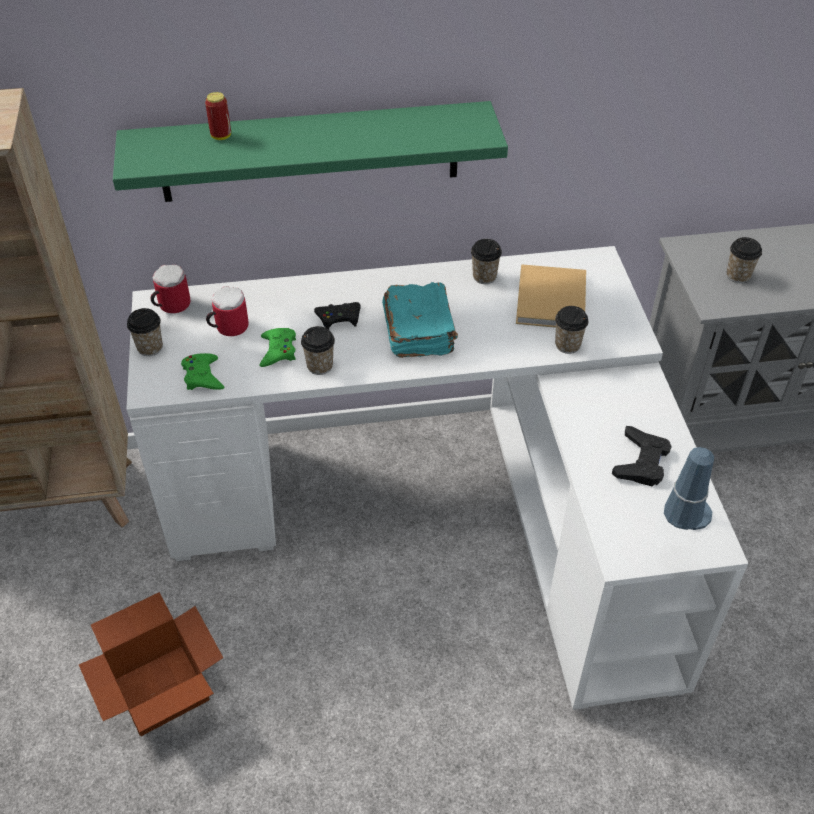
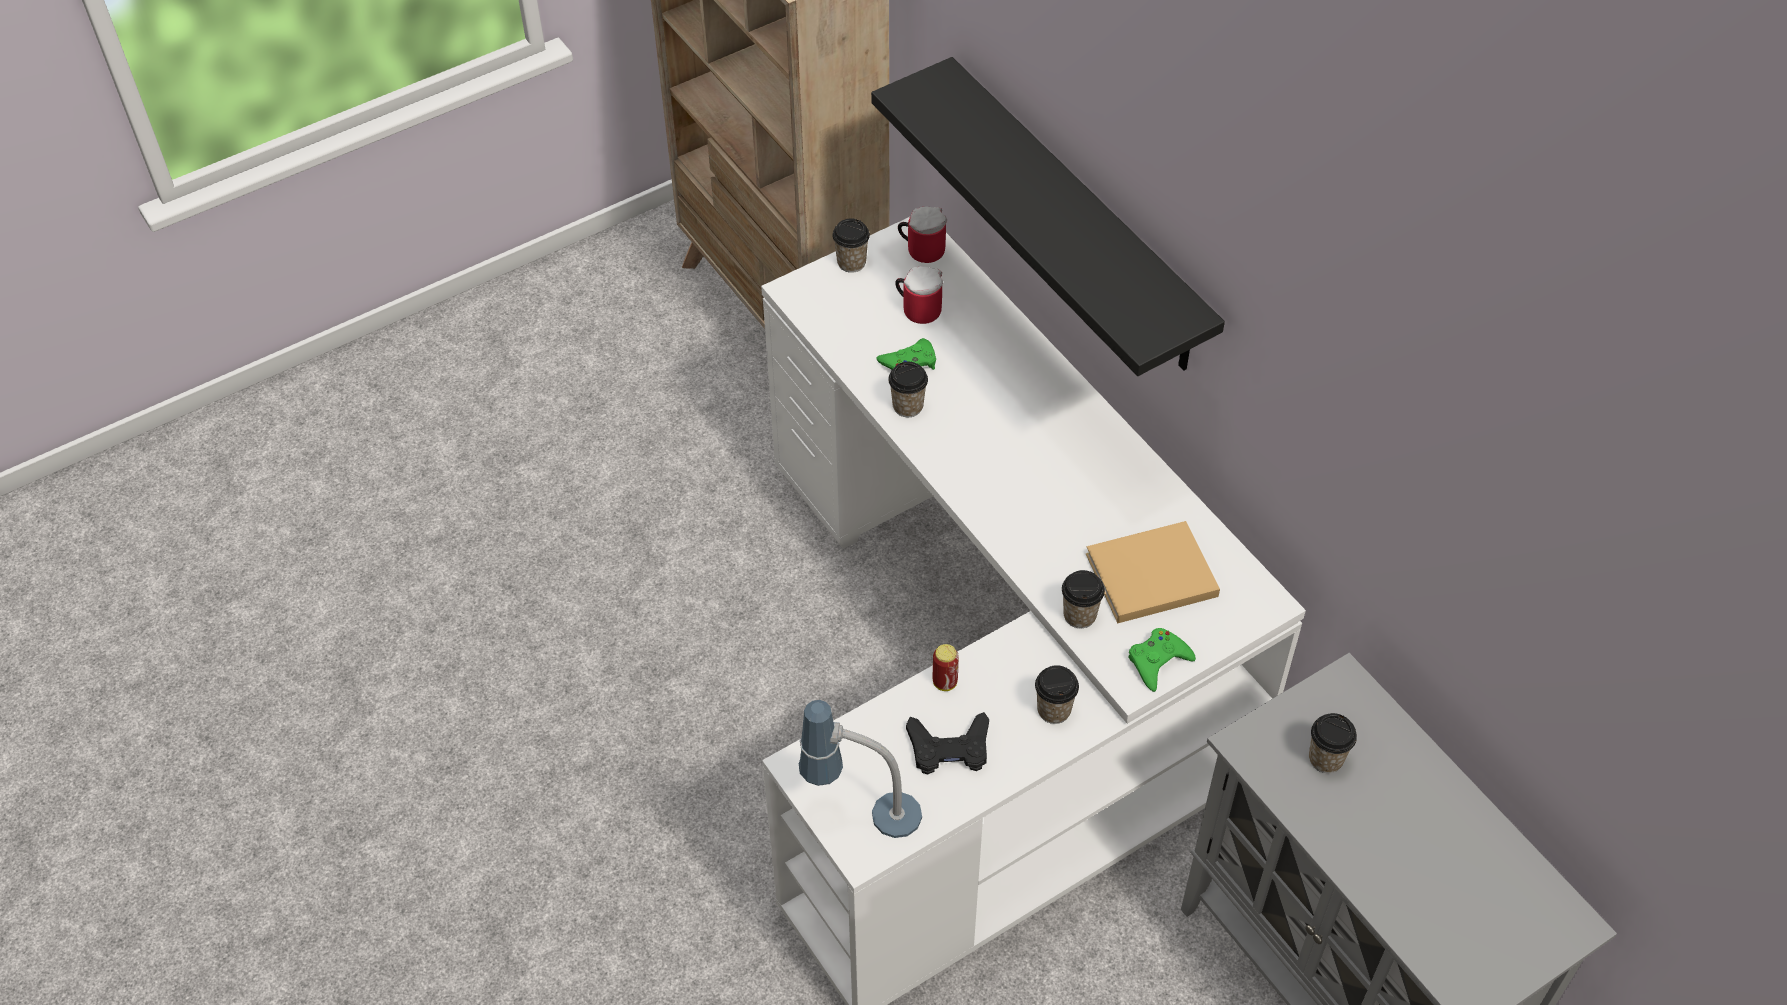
camera: 65 degrees right, 5 degrees up
cardboard box [79,592,223,736] -> none
green shelf [113,101,508,202] -> black shelf [871,57,1225,376]
green game controller [181,353,224,390] -> green game controller moved to [1128,628,1196,692]
can [205,92,231,140] -> can moved to [933,644,959,691]
black game controller [314,302,361,330] -> none
turquoise book [382,282,458,358] -> none
cup [471,239,502,284] -> cup moved to [1035,665,1079,724]

